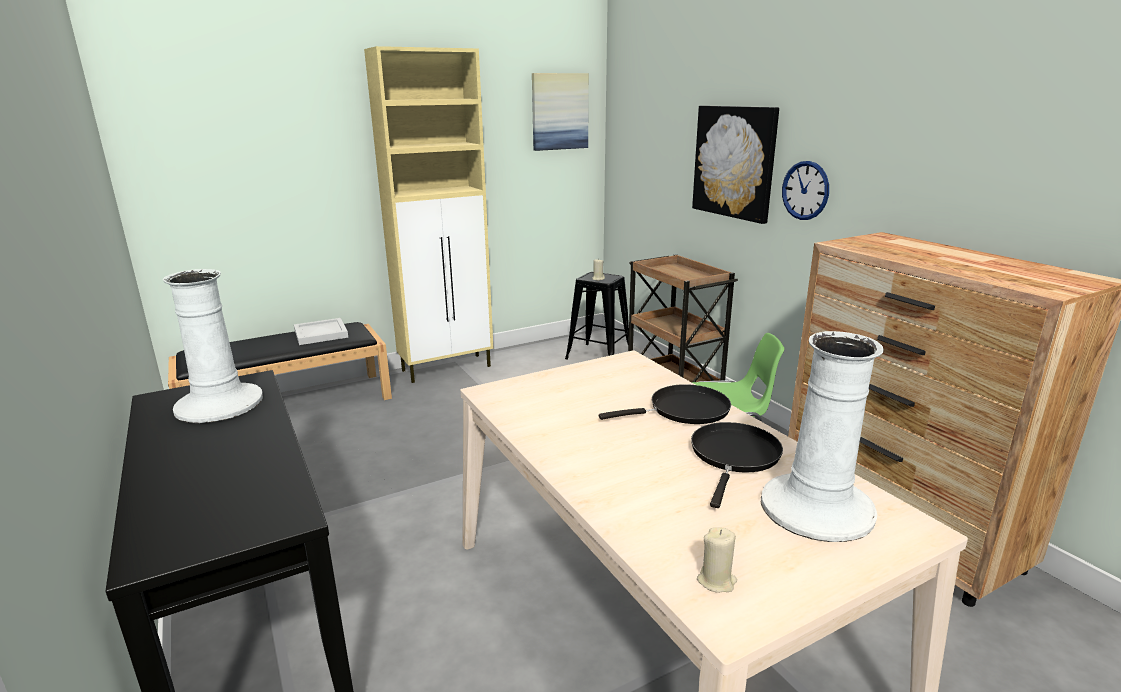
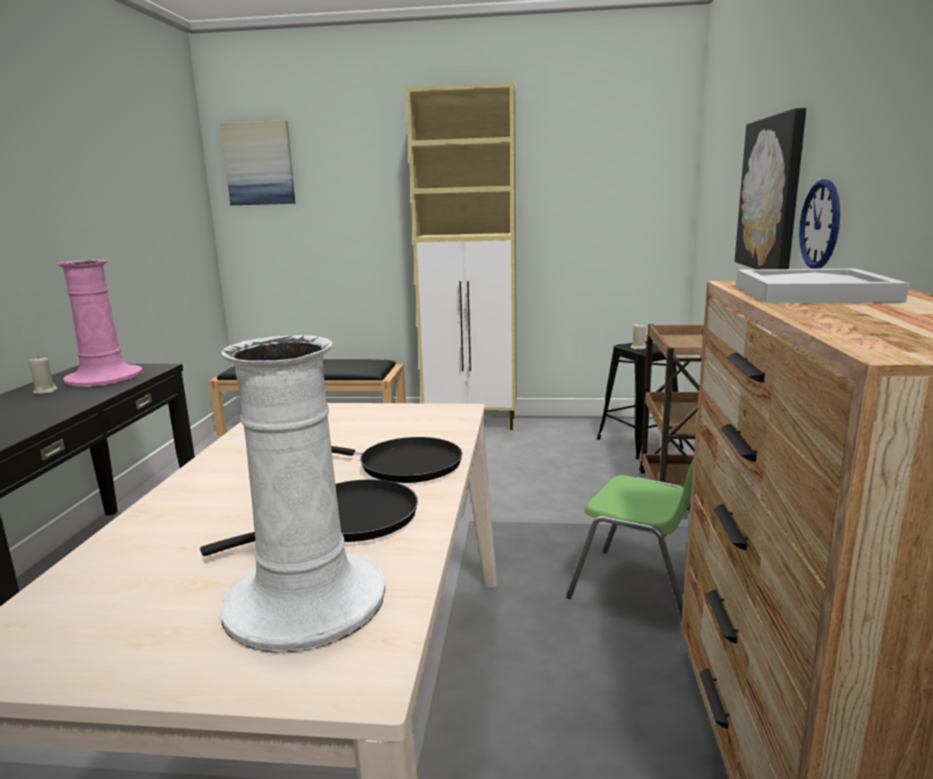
camera: 35 degrees right, 5 degrees down
white vase [163,269,263,423] -> pink vase [58,260,143,387]
white tray [294,318,348,345] -> white tray moved to [736,268,910,303]
picture [532,73,589,151] -> picture moved to [220,120,295,205]
beige candle [697,527,737,593] -> beige candle moved to [29,356,58,394]

